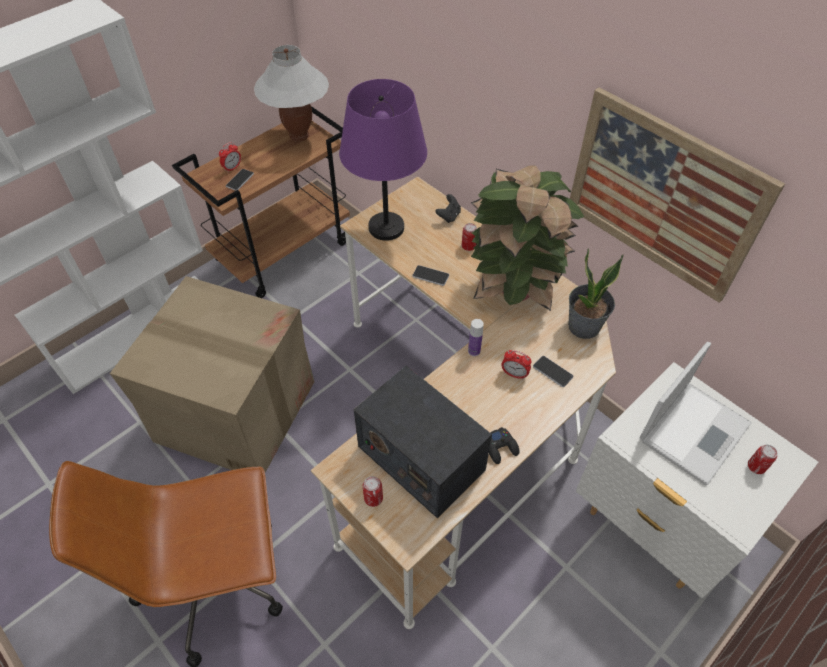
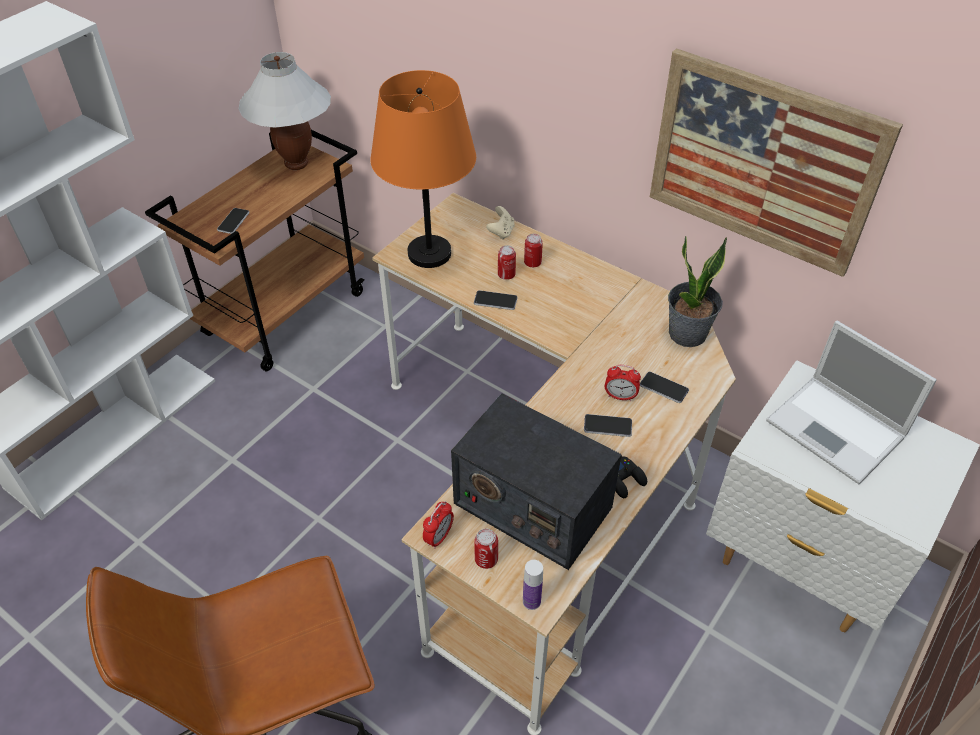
camera: 10 degrees left, 5 degrees down
cardboard box [110,276,314,472] -> none
alarm clock [219,142,241,173] -> alarm clock moved to [423,501,454,549]
purple table lamp [339,79,427,241] -> orange table lamp [370,70,476,268]
black game controller [435,194,461,223] -> beige game controller [486,206,515,240]
bottle [468,319,484,356] -> bottle moved to [523,560,543,610]
potted plant [471,165,584,311] -> none
laptop [640,342,752,485] -> laptop turned 105 degrees clockwise [766,321,937,484]
can [748,445,777,474] -> can moved to [498,245,516,280]
none -> phone [584,414,632,437]

